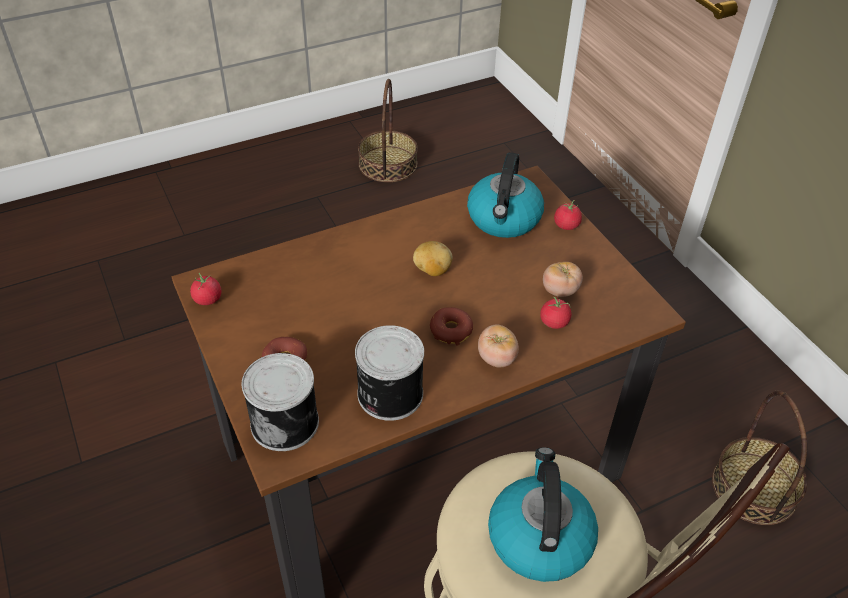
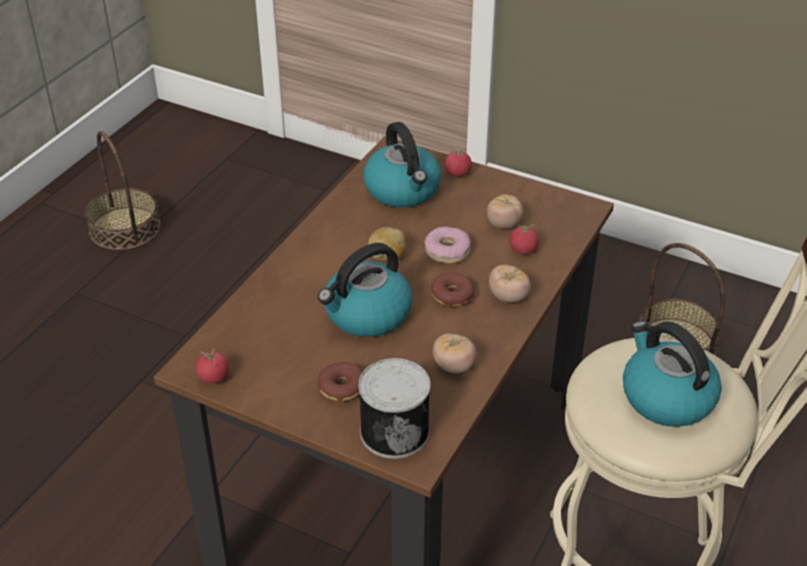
camera: 35 degrees left, 5 degrees down
can [355,325,424,421] -> tomato [433,334,477,373]
none -> kettle [318,243,412,337]
none -> donut [425,227,471,264]

